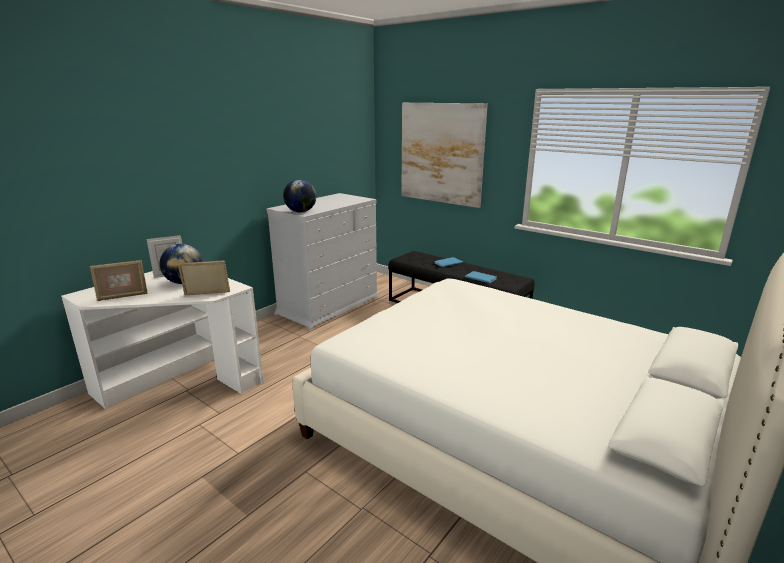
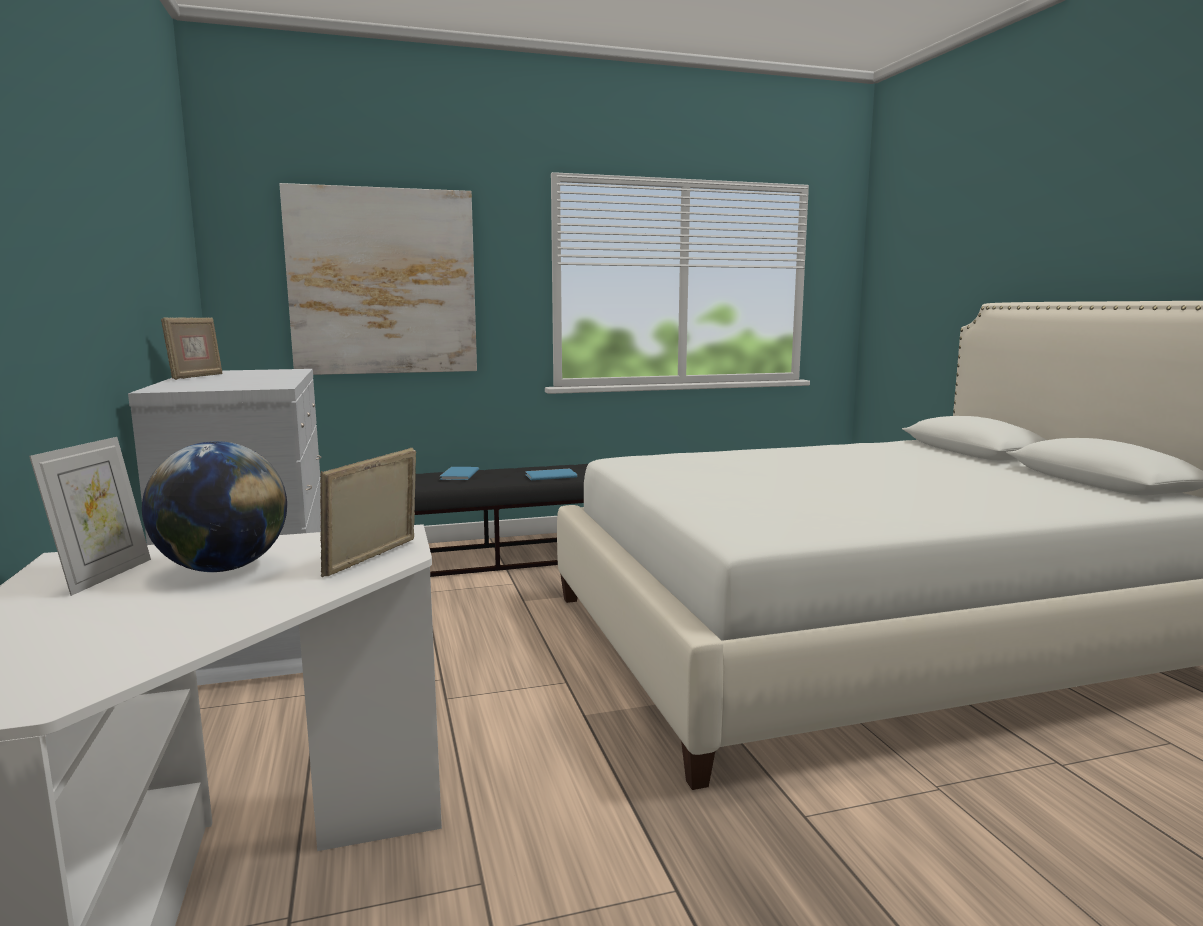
camera: 55 degrees left, 10 degrees down
picture frame [90,260,148,301] -> picture frame moved to [161,317,222,380]
globe [283,179,316,212] -> none

